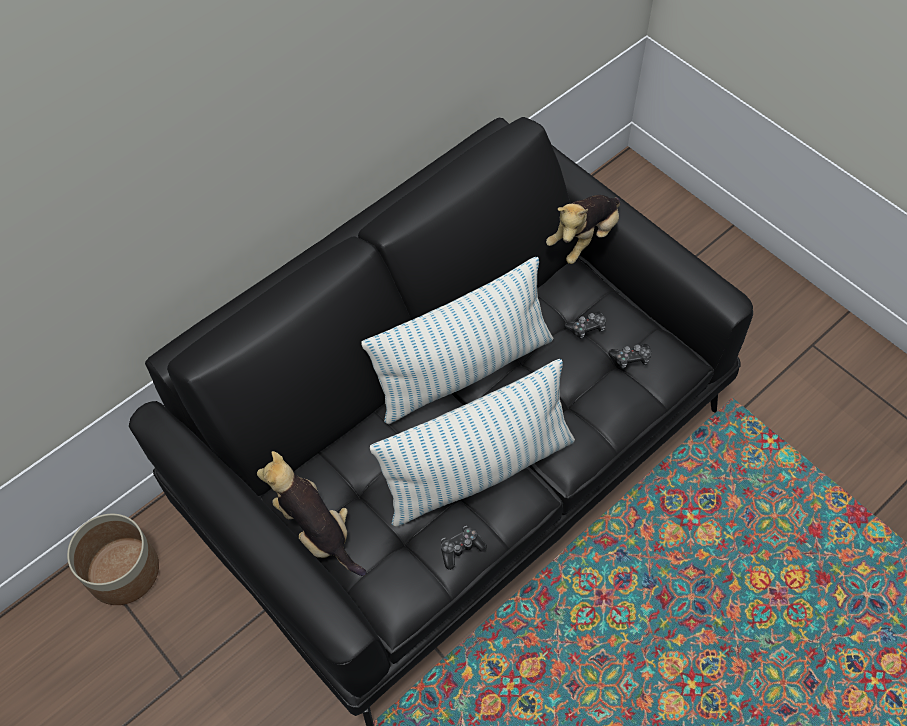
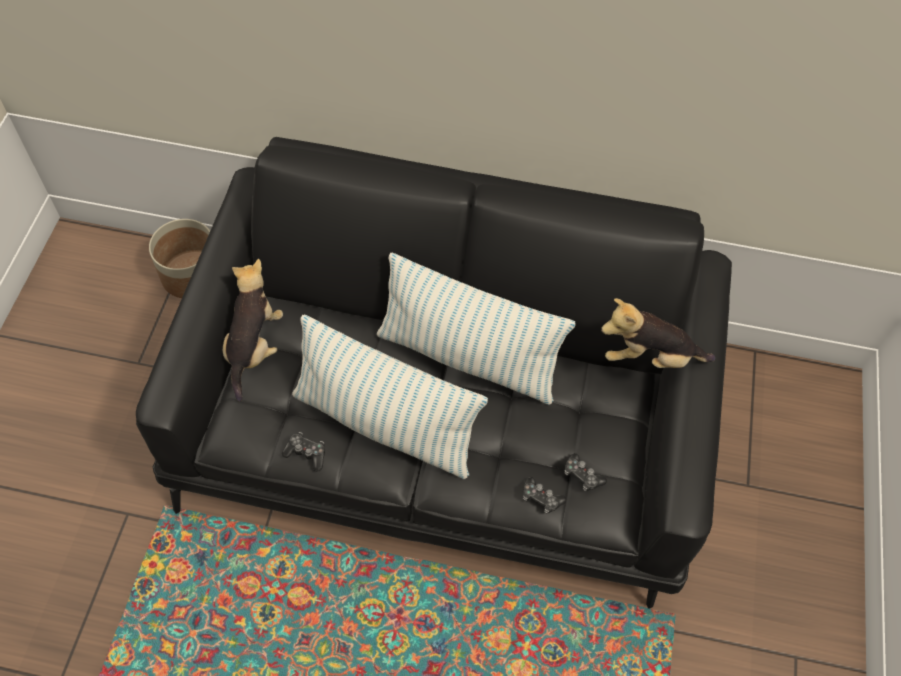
camera: 50 degrees right, 0 degrees up
game controller [564,311,606,339] -> game controller moved to [523,477,566,514]

